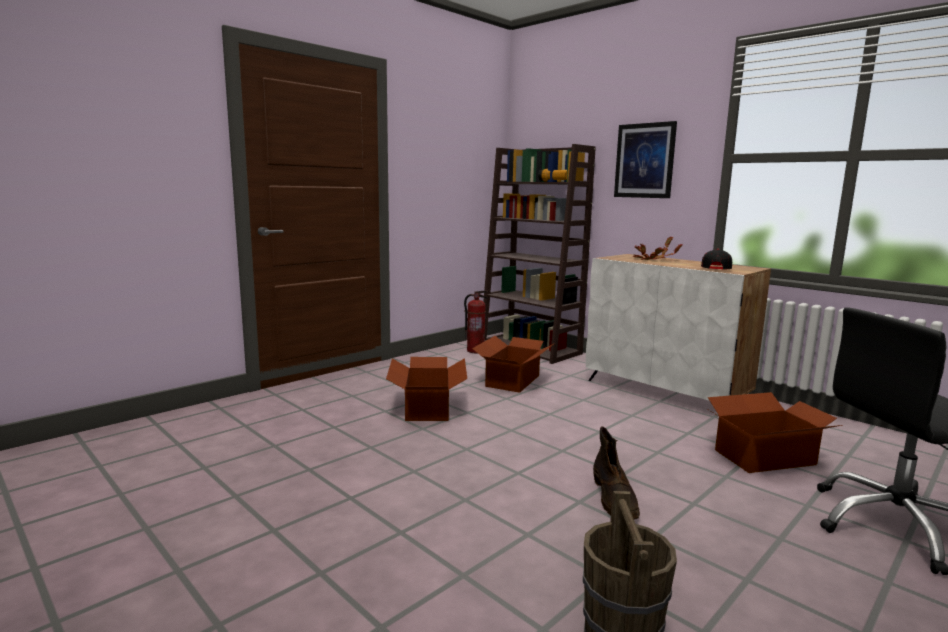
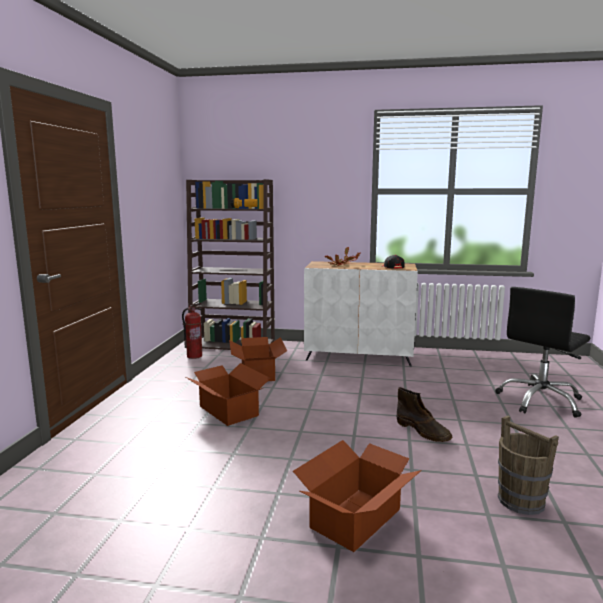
camera: 35 degrees left, 0 degrees up
picture [614,121,677,198] -> none
cardboard box [707,392,842,473] -> cardboard box moved to [293,440,422,552]

